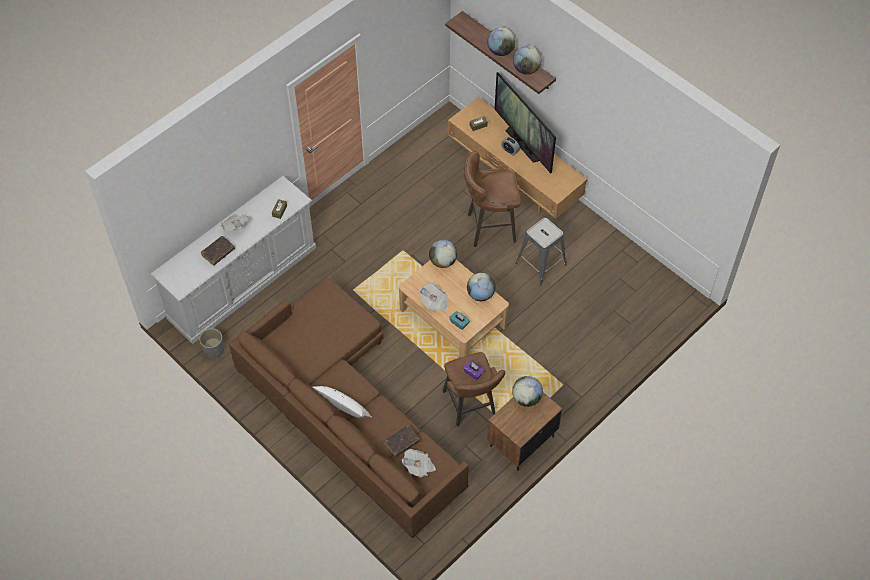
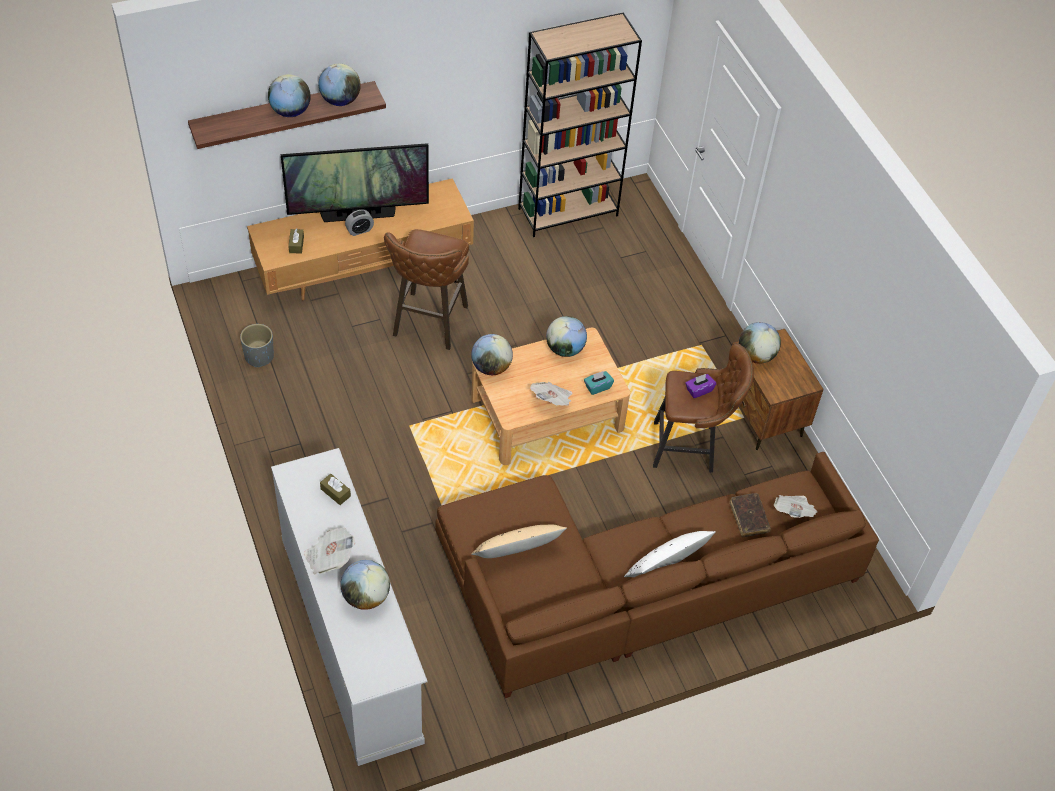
camera: 70 degrees left, 5 degrees down
grey planter [199,328,224,358] -> grey planter moved to [240,324,274,368]
brown book [201,236,235,266] -> globe [340,560,390,610]
grey stool [515,218,567,285] -> none
none -> beige pillow [471,525,567,558]
none -> beige bookcase [518,13,642,237]

